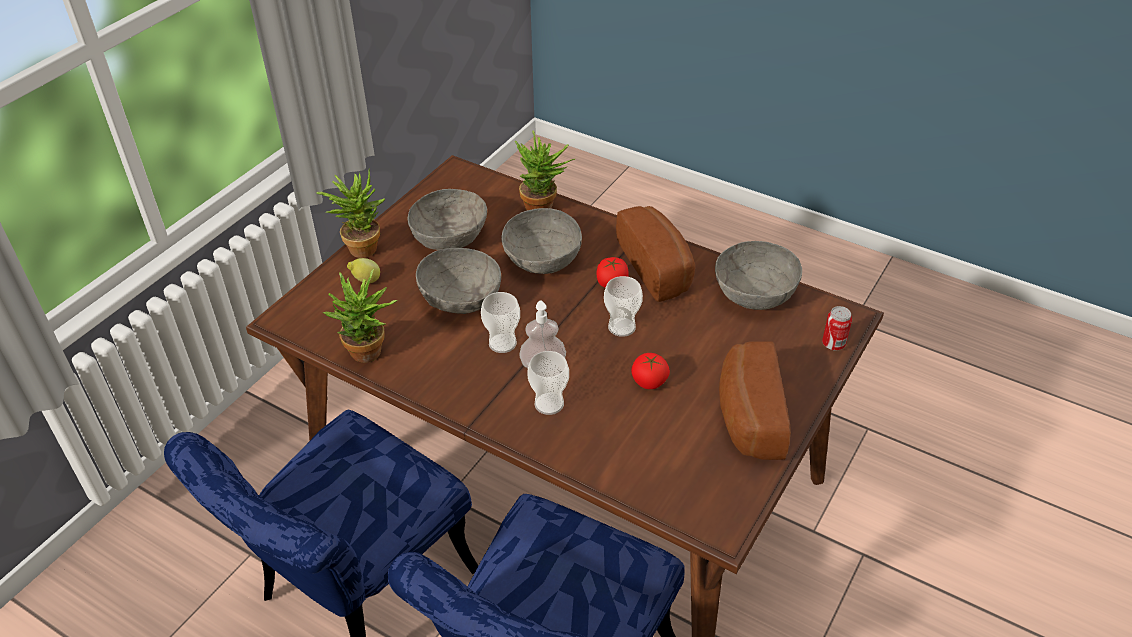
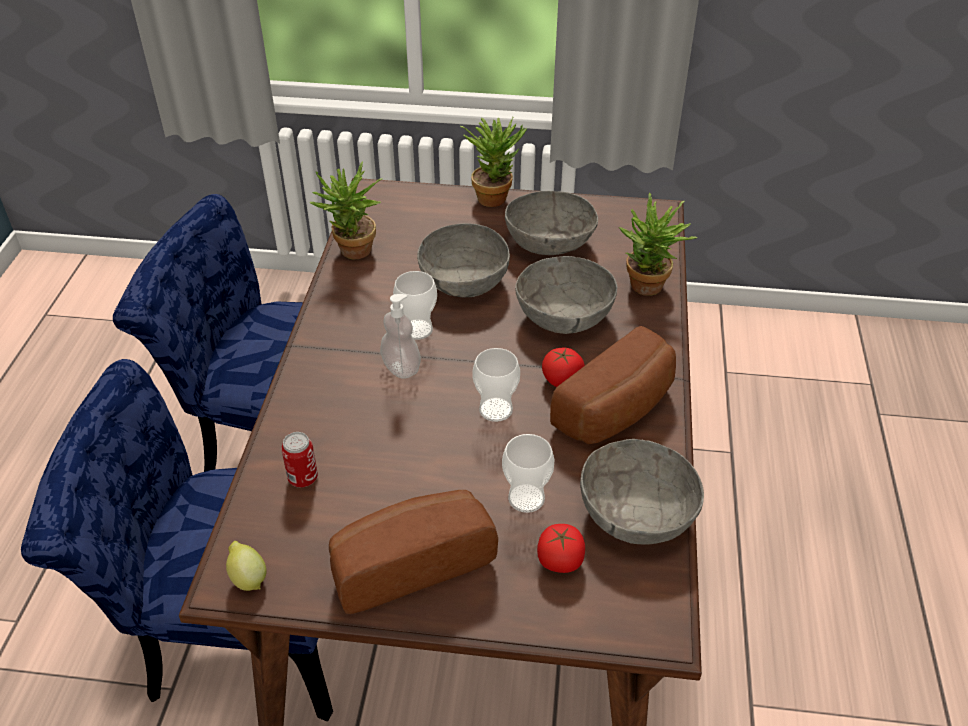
camera: 65 degrees right, 0 degrees up
lemon [347,258,380,283] -> lemon moved to [226,541,267,591]
cup [527,351,569,415] -> cup moved to [502,434,555,513]
tomato [631,353,670,389] -> tomato moved to [537,524,585,573]
can [822,306,852,350] -> can moved to [281,432,318,487]

